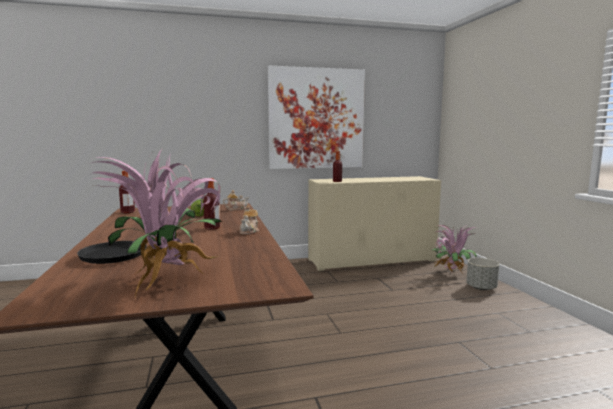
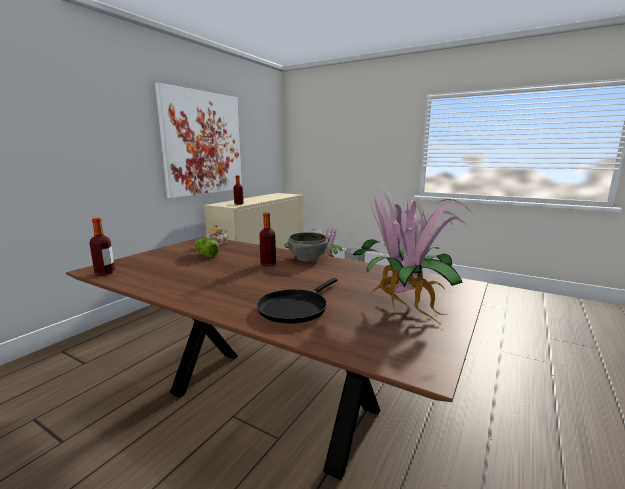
camera: 45 degrees left, 5 degrees up
teapot [240,205,259,234] -> grey bowl [284,232,330,262]

